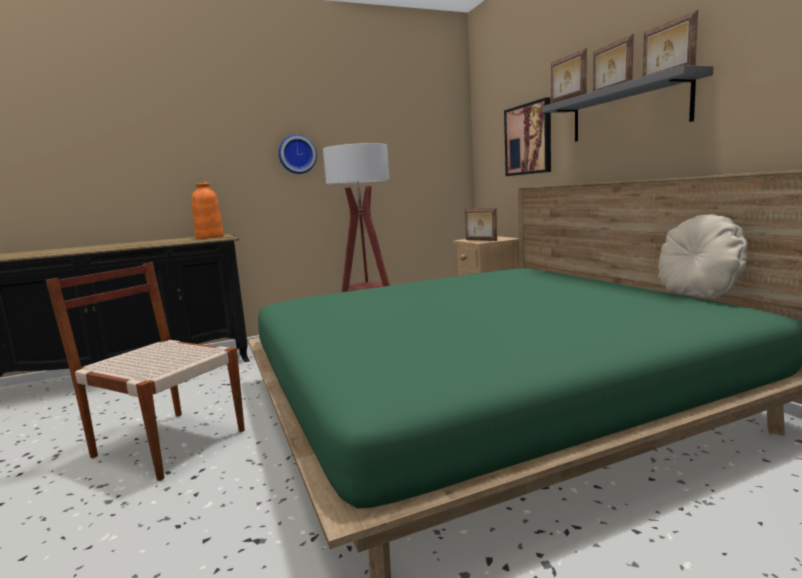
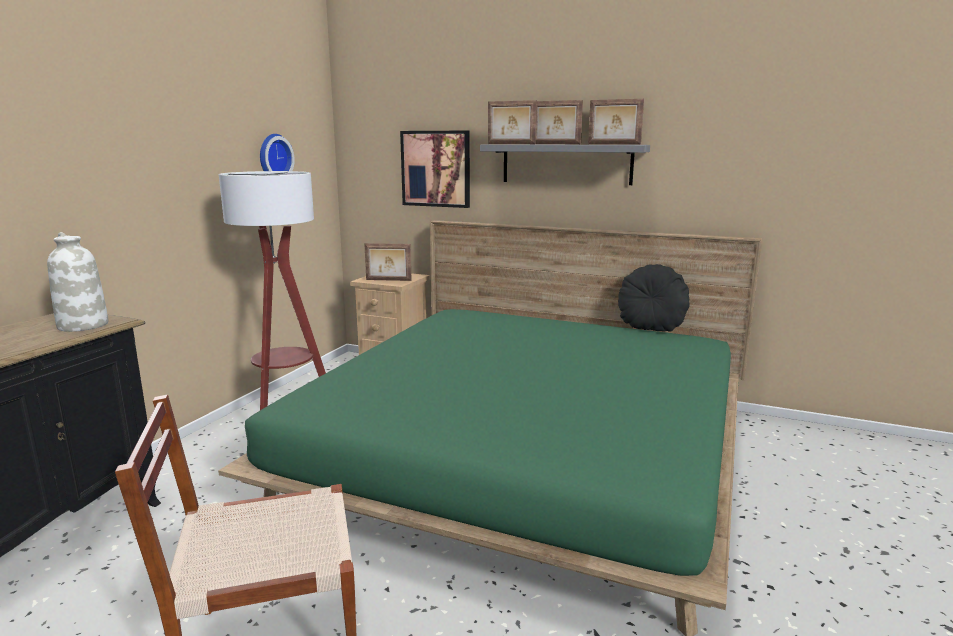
camera: 45 degrees left, 5 degrees up
orange vase [192,182,224,239] -> white vase [47,232,109,332]
wall clock [278,134,317,174] -> wall clock moved to [260,134,295,171]
beige pillow [658,214,748,299] -> black pillow [618,264,690,332]

